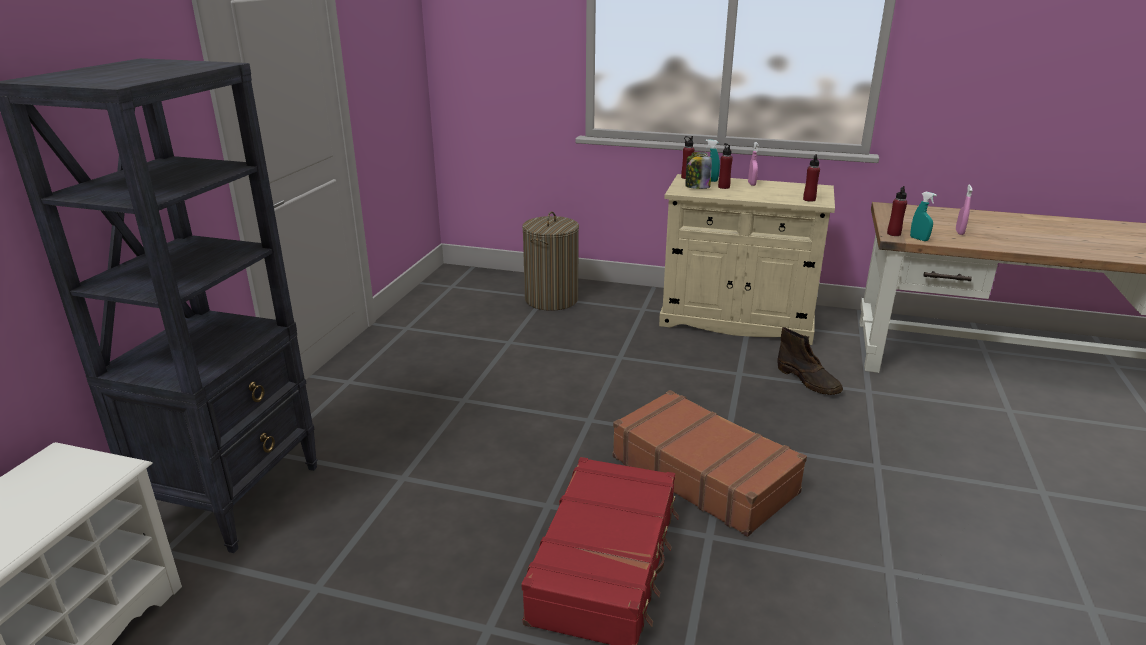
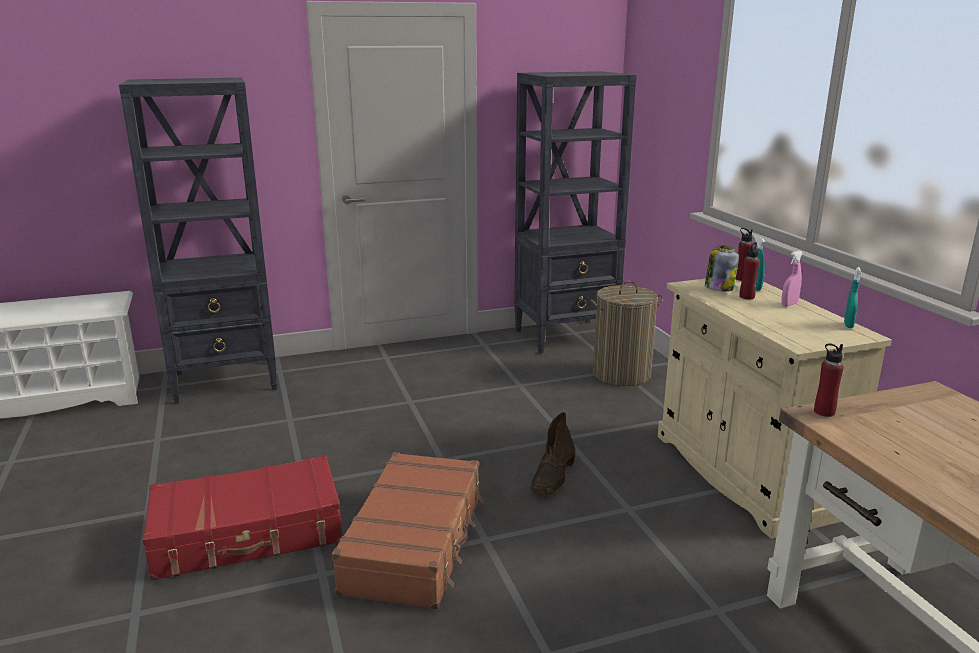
camera: 55 degrees right, 5 degrees down
brown boot [777,327,843,395] -> brown boot moved to [530,412,576,495]
red bottle [803,154,820,202] -> none
turquoise spray bottle [910,192,937,241] -> turquoise spray bottle moved to [844,267,861,328]
pink spray bottle [956,184,973,235] -> none
none -> black bookcase [514,71,637,354]

